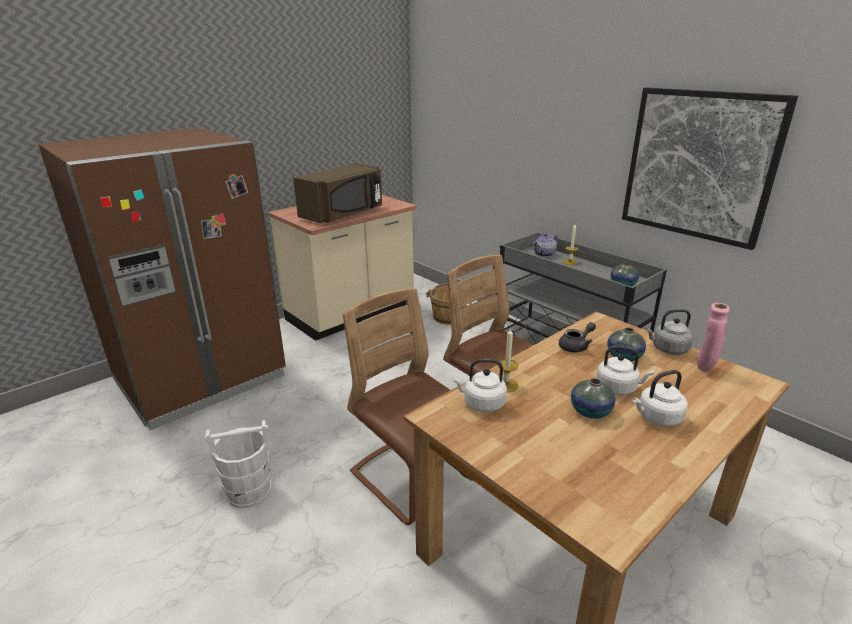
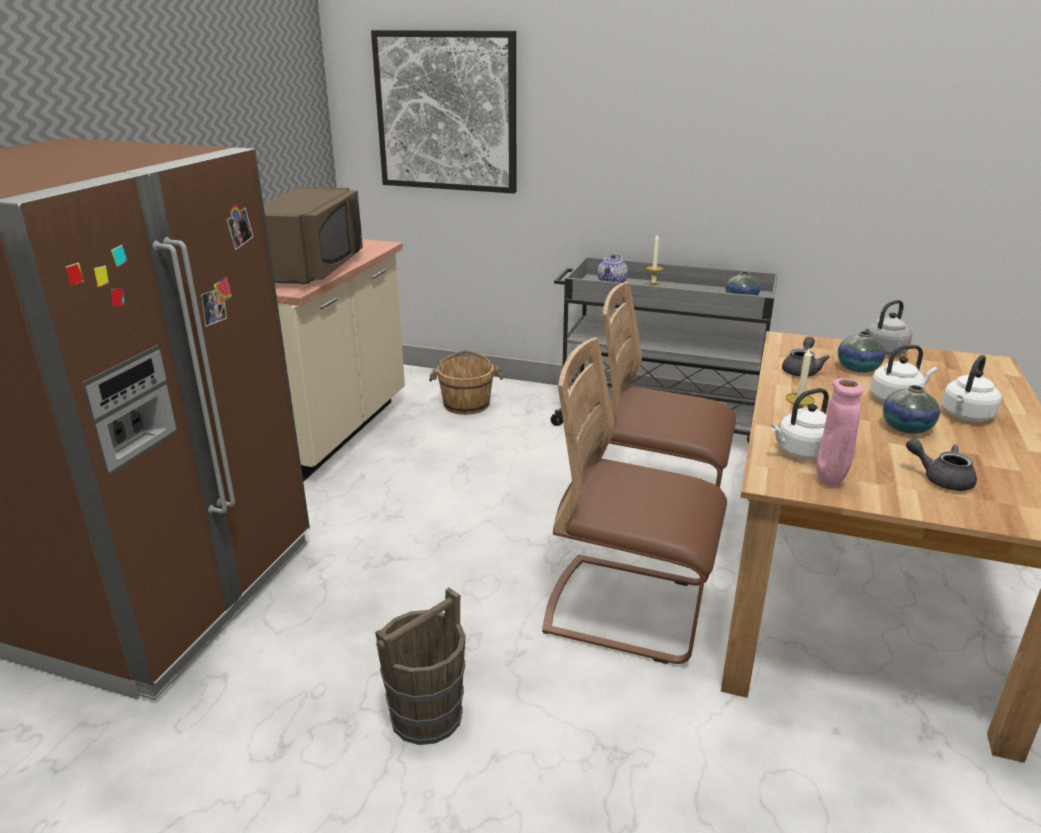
camera: 30 degrees left, 0 degrees up
white bucket [205,420,271,508] -> brown bucket [375,588,466,745]
picture [622,88,798,250] -> picture moved to [371,30,516,193]
pink vase [697,303,730,372] -> pink vase moved to [817,378,864,487]
none -> grey teapot [906,438,977,491]

